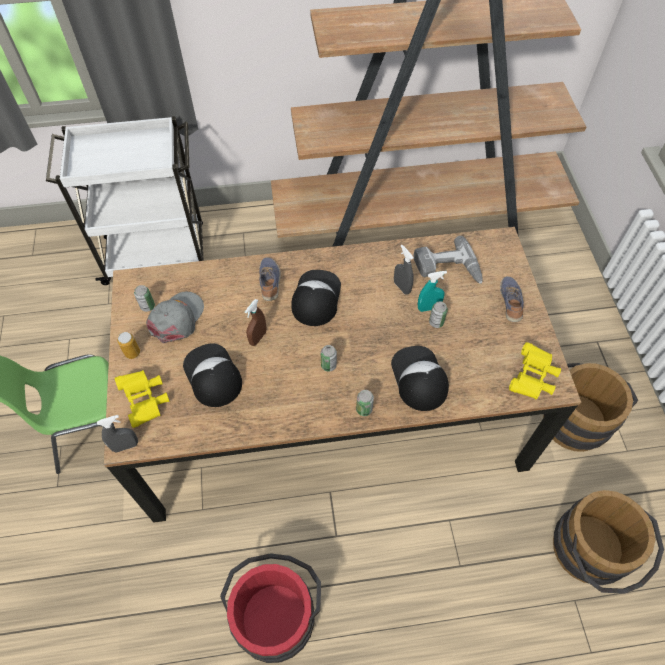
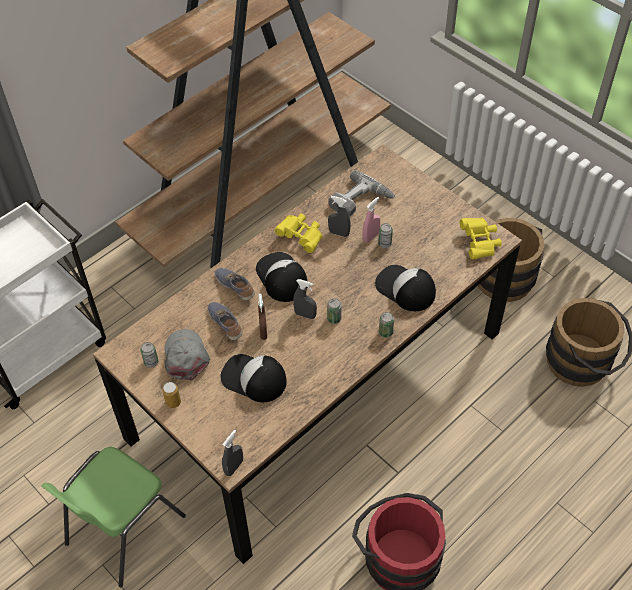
camera: 35 degrees left, 5 degrees down
yellow binoculars [114,370,169,428] -> yellow binoculars moved to [275,214,322,253]
turquoise spray bottle [418,271,447,312] -> pink spray bottle [363,197,380,243]
shoe [500,276,524,322] -> shoe moved to [207,302,243,340]
none -> grey spray bottle [293,279,317,319]

